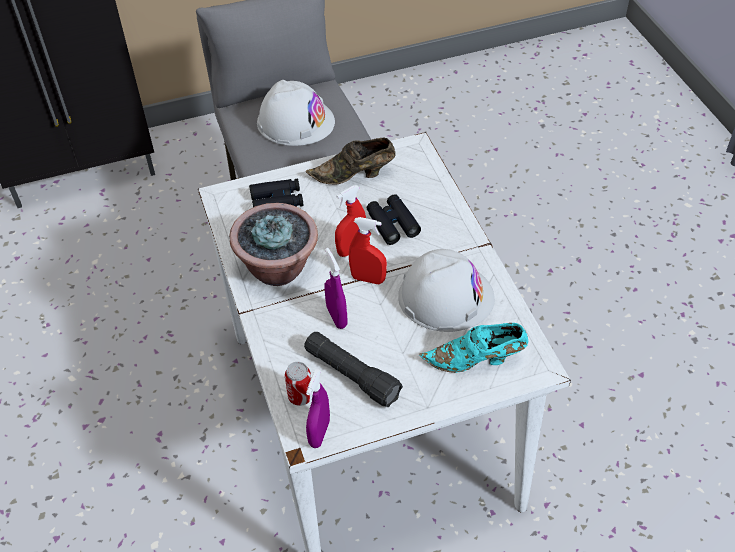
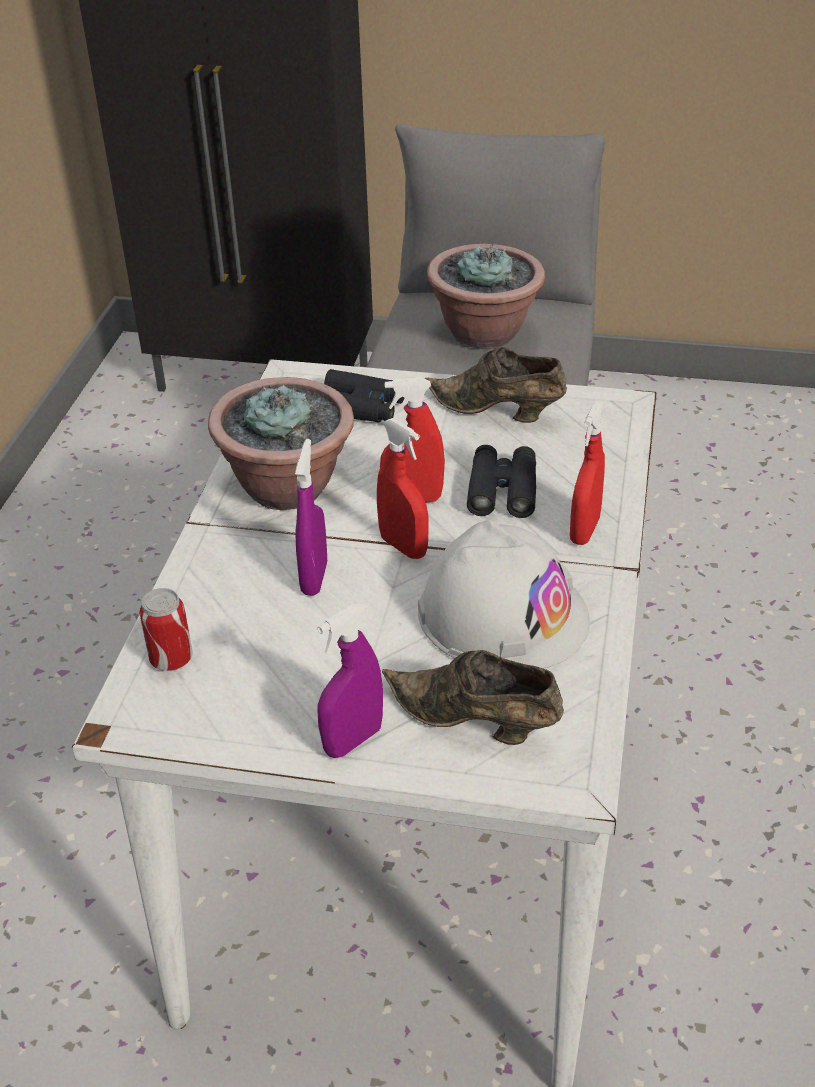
camera: 30 degrees right, 10 degrees down
white hard hat [257,80,335,146] -> potted plant [427,243,545,349]
black flashlight [304,332,403,407] -> none
purple spray bottle [306,369,330,448] -> purple spray bottle moved to [317,604,383,758]
turquoise shoe [419,323,528,373] -> brown shoe [382,650,564,745]
none -> red spray bottle [570,401,605,545]

